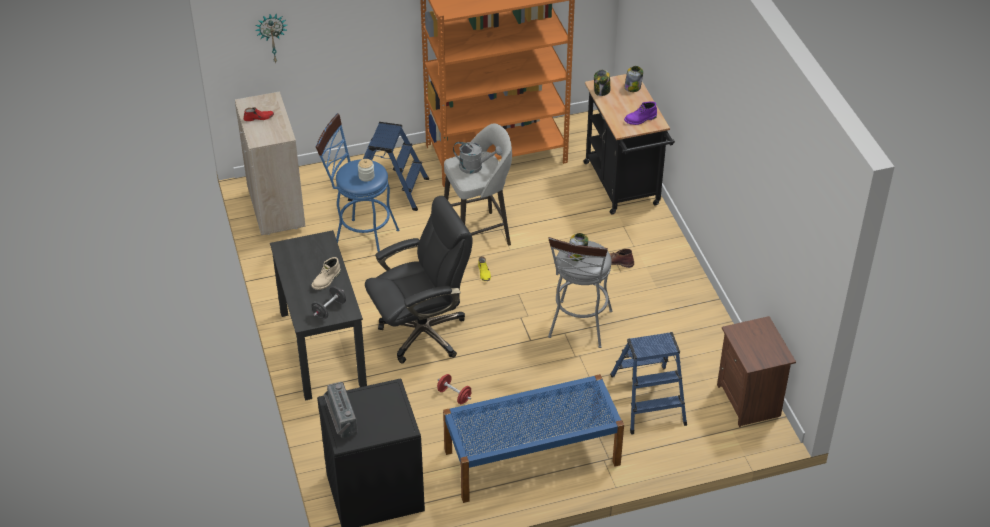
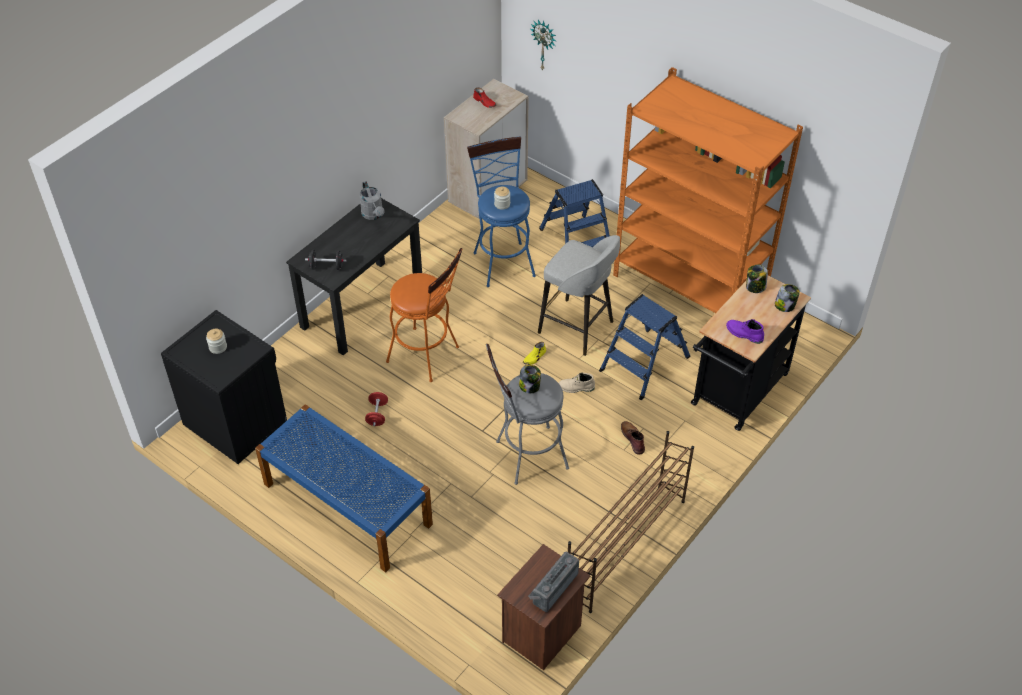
camera: 55 degrees right, 5 degrees up
beige boot [312,257,341,290] -> beige boot moved to [559,372,595,393]
radio [324,382,358,438] -> radio moved to [528,551,579,612]
black office chair [365,196,473,364] -> orange stool [386,248,463,382]
grey watering can [453,142,502,174] -> grey watering can moved to [359,181,384,220]
blue step ladder [610,332,687,434] -> blue step ladder moved to [599,294,690,400]
none -> jar [206,329,227,354]
none -> brown shoe rack [568,431,694,613]

